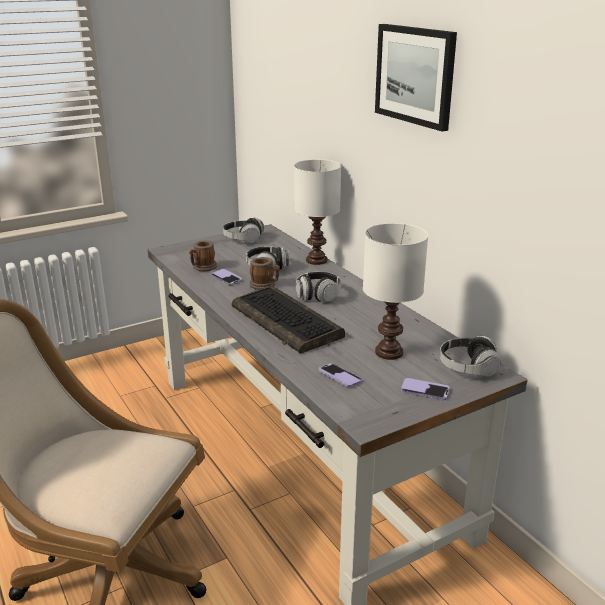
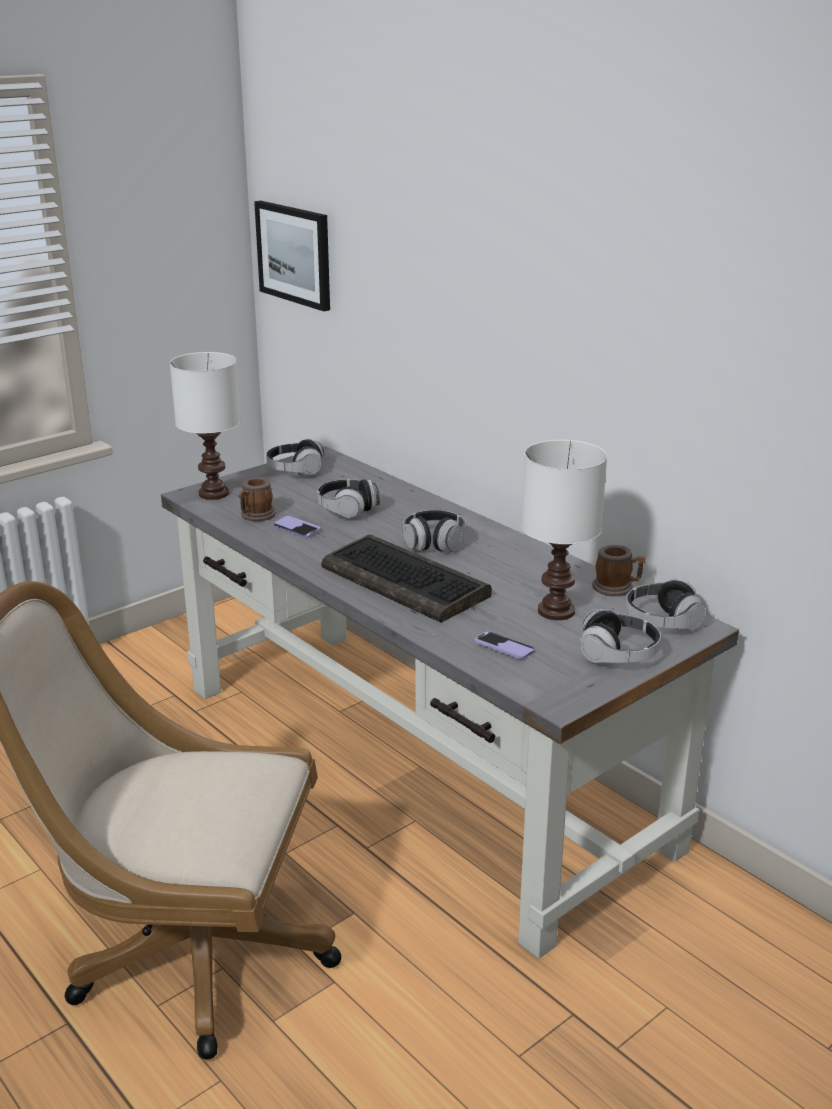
camera: 10 degrees left, 0 degrees up
mug [249,257,280,290] -> mug moved to [592,545,645,596]
white table lamp [294,159,341,265] -> white table lamp moved to [170,352,241,500]
picture [375,24,457,132] -> picture moved to [254,201,330,311]
phone [401,378,450,400] -> headphones [579,609,661,664]

